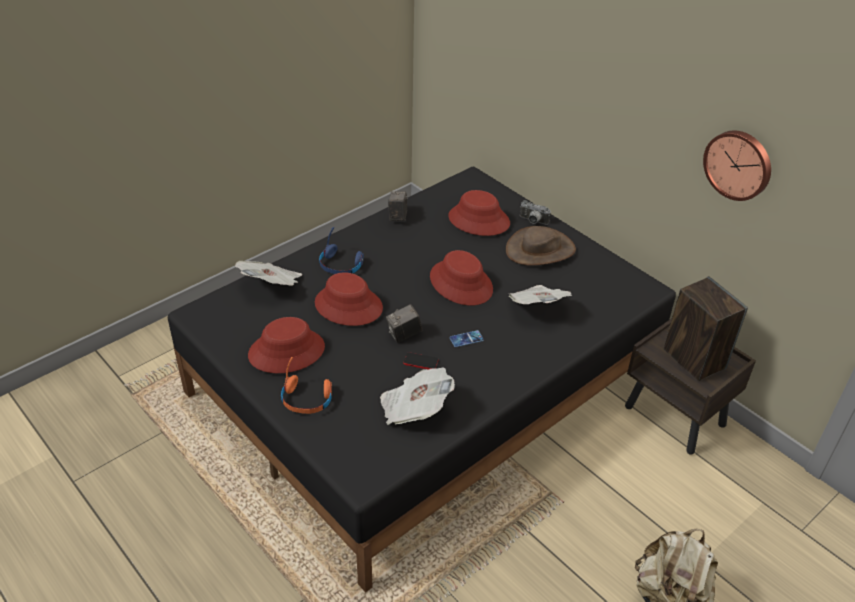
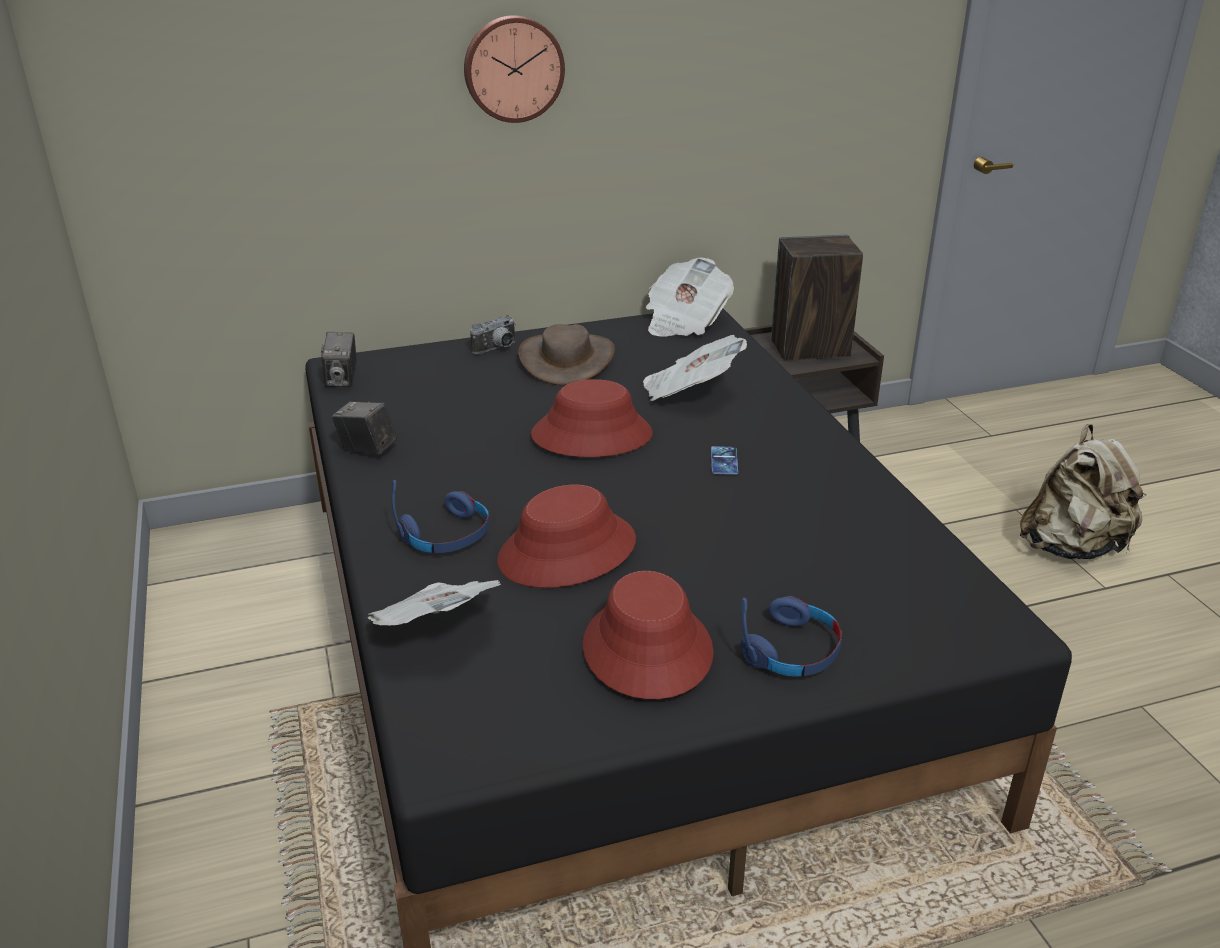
camera: 65 degrees left, 10 degrees down
orange headphones [281,357,332,414] -> blue headphones [740,596,842,677]
newspaper [380,367,455,425] -> newspaper moved to [646,257,734,337]
camera [386,304,422,343] -> camera moved to [321,332,357,387]
phone [403,352,439,369] -> none
red hat [448,190,510,236] -> none
wall clock [703,130,771,201] -> wall clock moved to [464,15,565,123]

